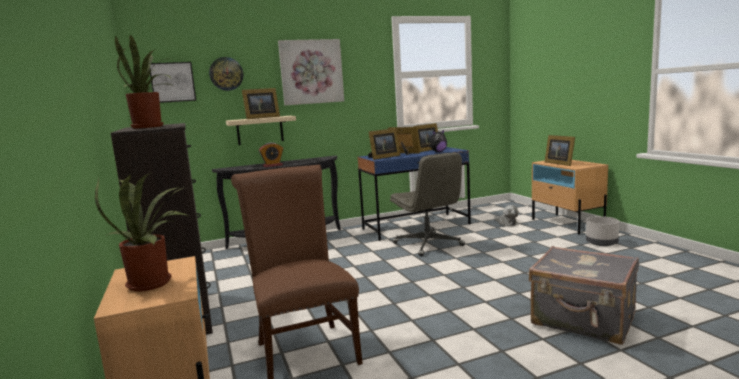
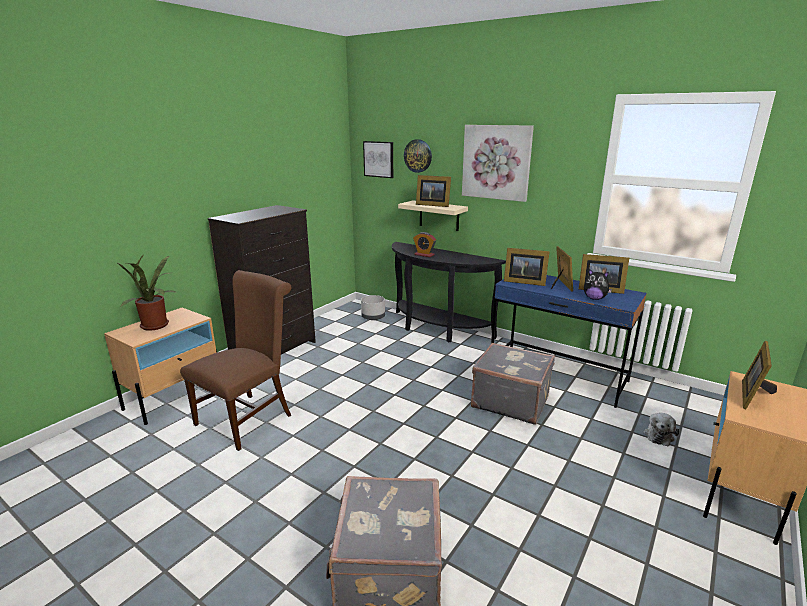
camera: 55 degrees right, 10 degrees up
potted plant [115,35,174,129] -> none
grey office chair [390,153,465,256] -> grey suitcase [471,343,555,425]
grey planter [586,216,619,246] -> grey planter moved to [361,295,385,320]

